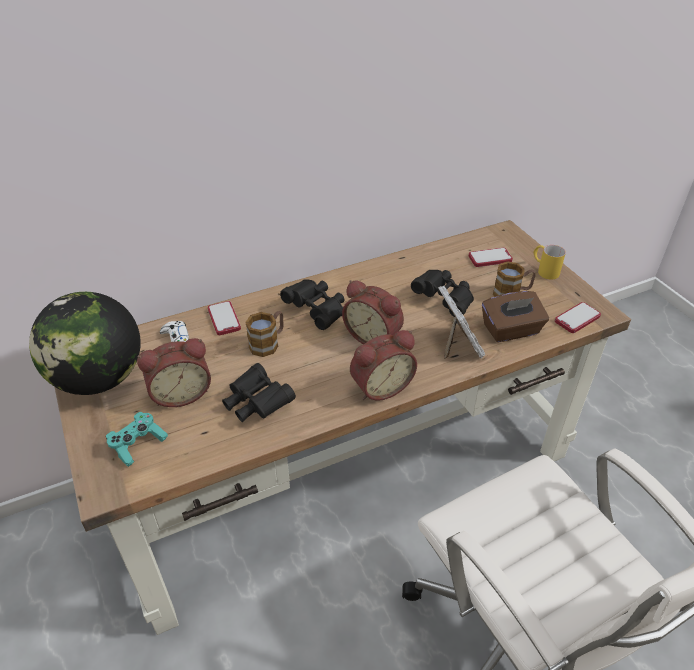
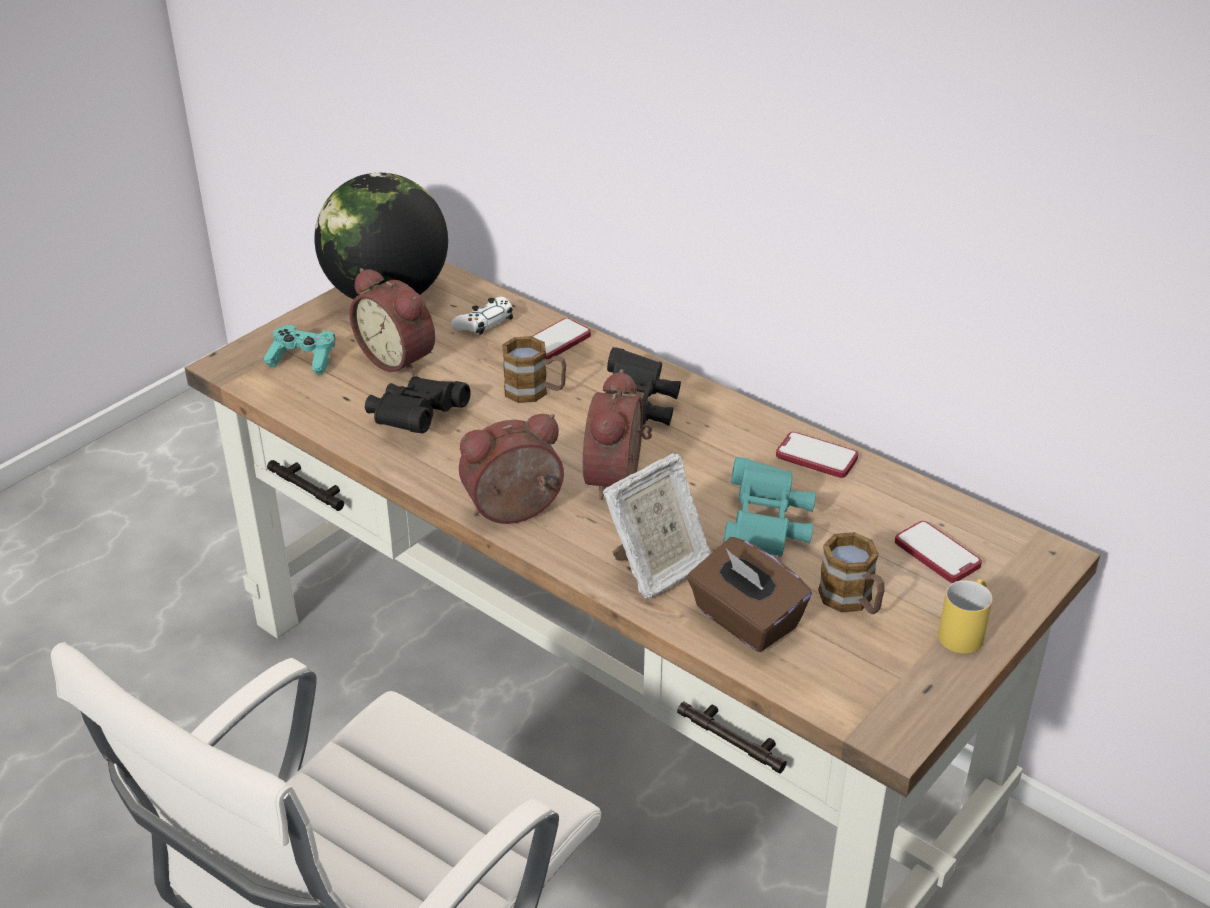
camera: 65 degrees right, 5 degrees down
alarm clock [350,330,417,401] -> alarm clock turned 120 degrees clockwise [459,414,564,524]
black binoculars [411,270,474,317] -> turquoise binoculars [723,457,816,557]
phone [555,302,601,333] -> phone moved to [776,432,858,478]

